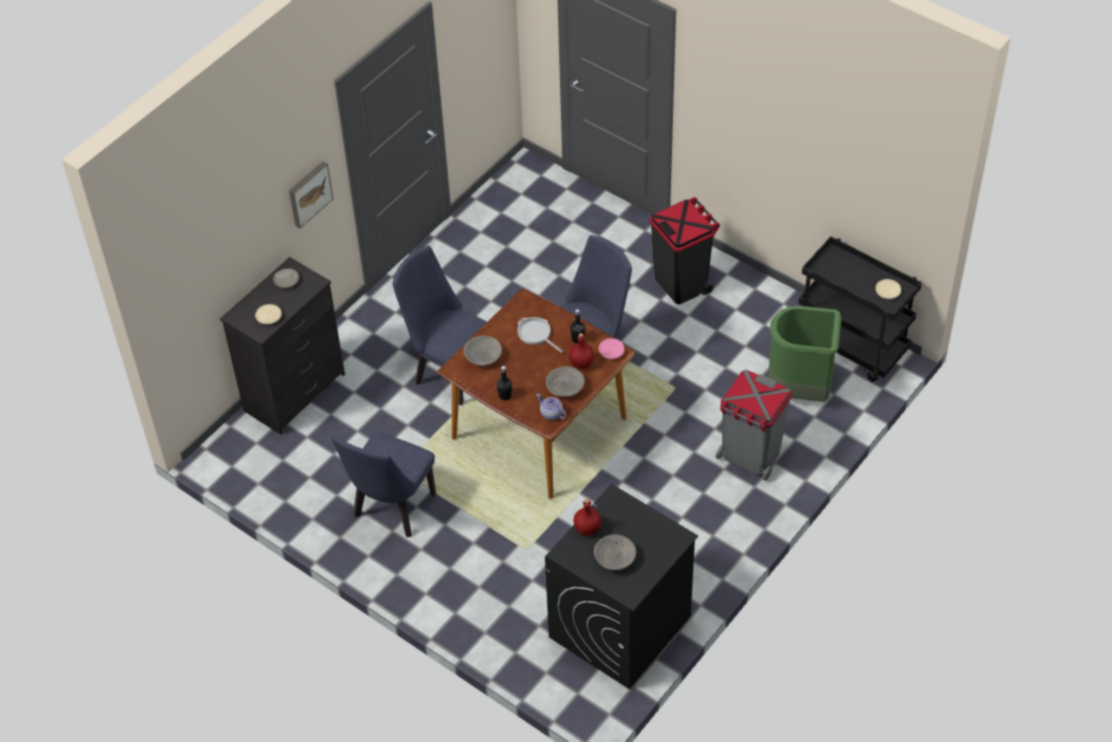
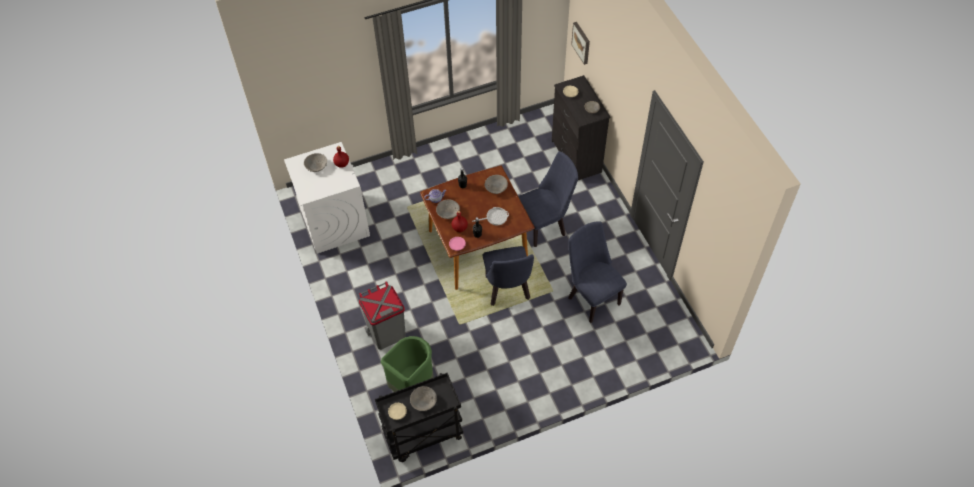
camera: 120 degrees right, 5 degrees up
picture [289,161,333,228] -> picture moved to [571,22,590,65]
blue chair [331,432,436,537] -> blue chair moved to [568,221,627,323]
black washing machine [545,484,698,689] -> white washing machine [284,142,370,254]
black trash can [649,197,720,304] -> none
none -> grey bowl [410,386,437,411]

